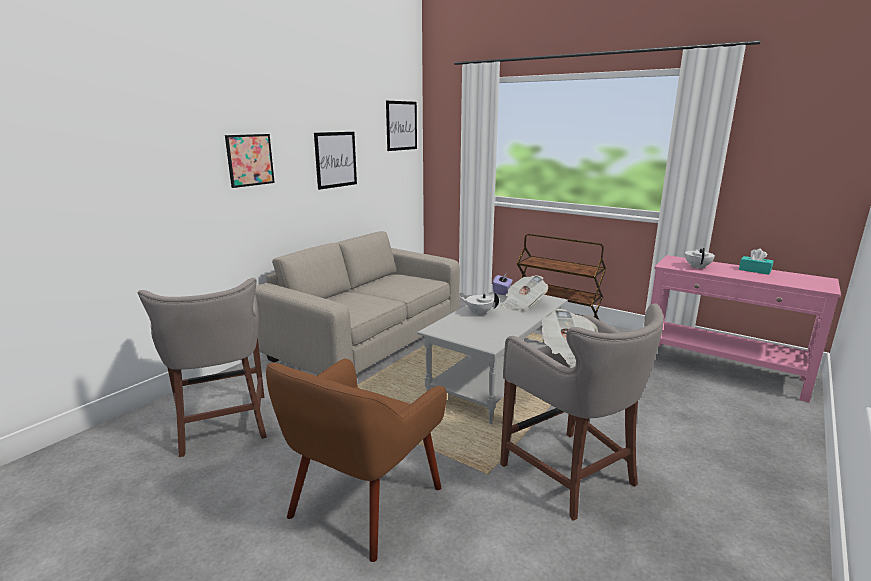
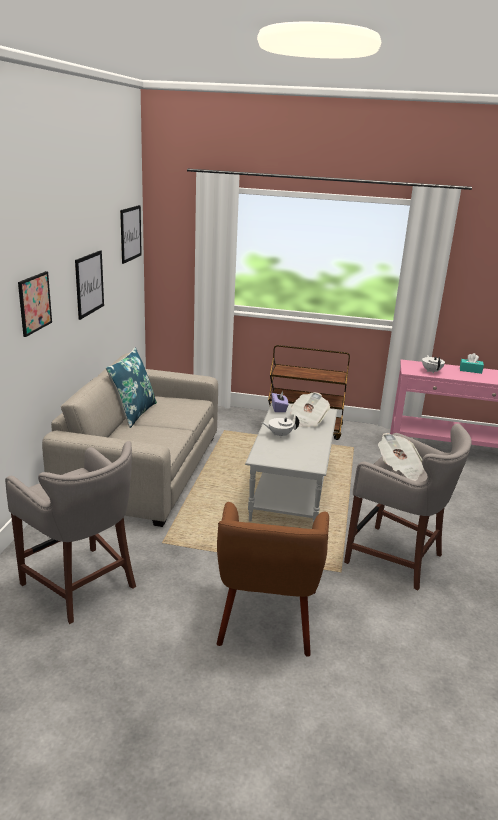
camera: 25 degrees left, 5 degrees up
none -> blue pillow [106,347,157,428]

